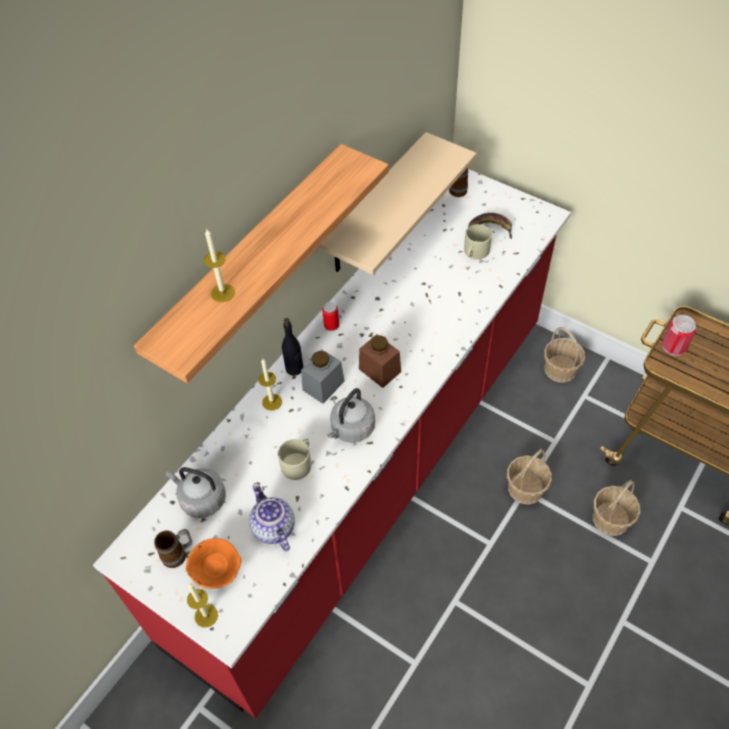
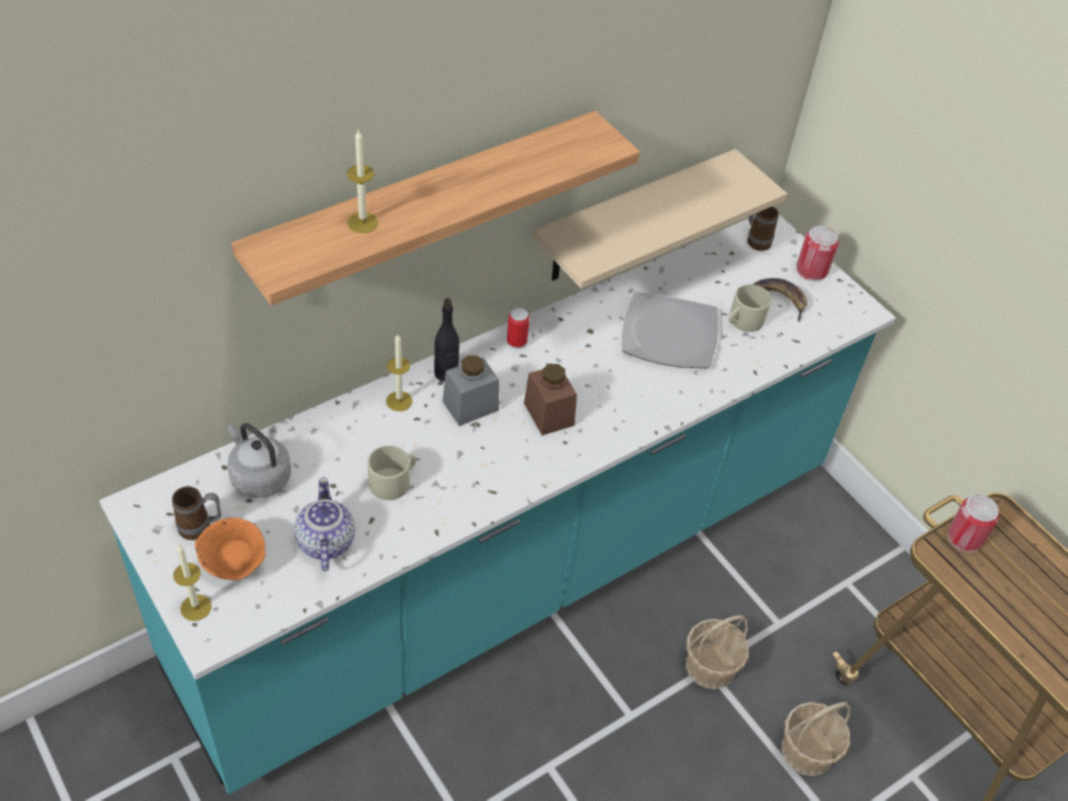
camera: 15 degrees right, 5 degrees down
red counter [93,169,571,719] -> turquoise counter [99,215,896,794]
grey kettle [327,388,375,443] -> none
basket [544,327,585,383] -> none
none -> plate [622,292,718,368]
none -> can [797,226,839,281]

